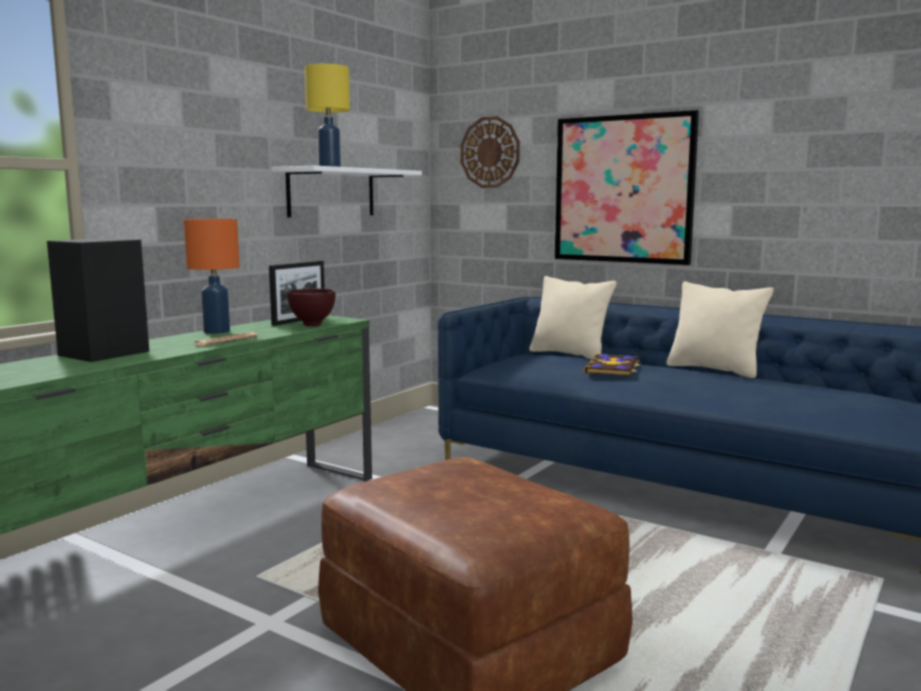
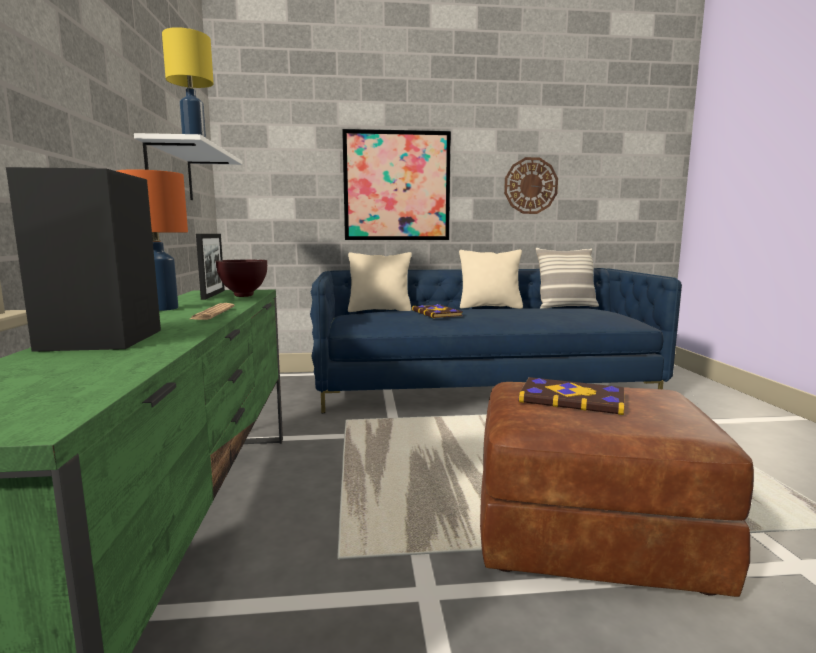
camera: 40 degrees left, 0 degrees up
wall clock [461,116,520,188] -> wall clock moved to [504,157,558,214]
none -> book [519,377,625,415]
none -> pillow [536,248,599,309]

